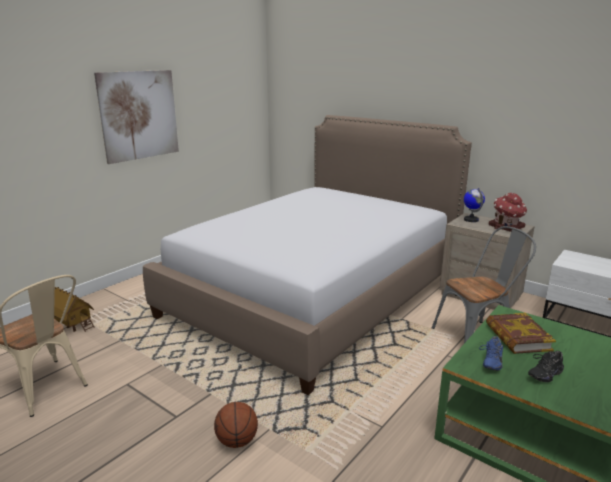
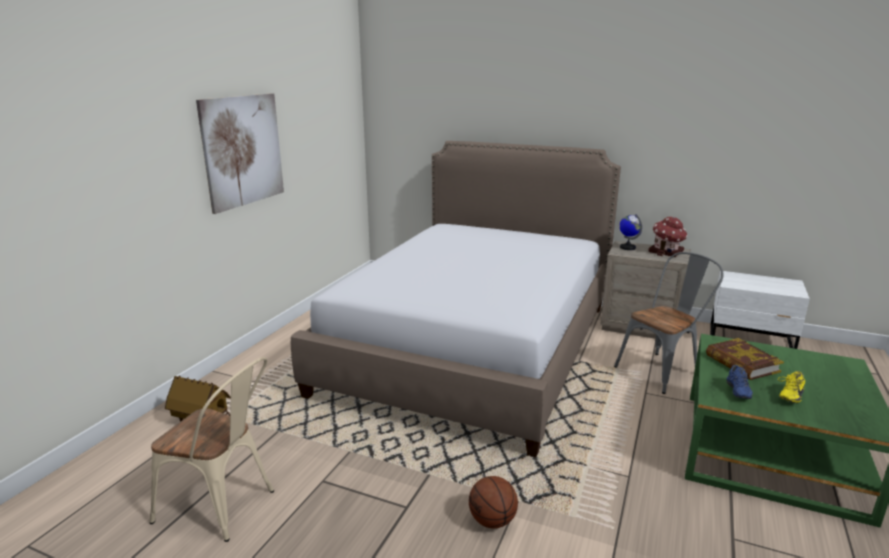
camera: 15 degrees left, 0 degrees up
black shoe [528,351,564,382] -> yellow shoe [778,371,805,403]

